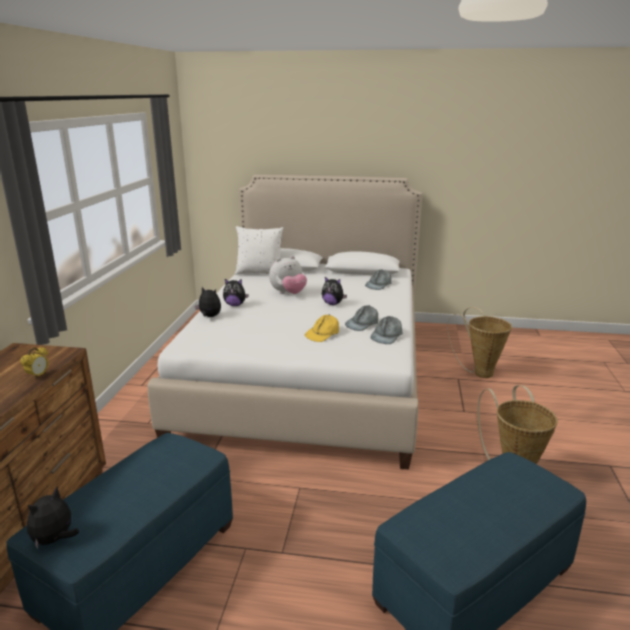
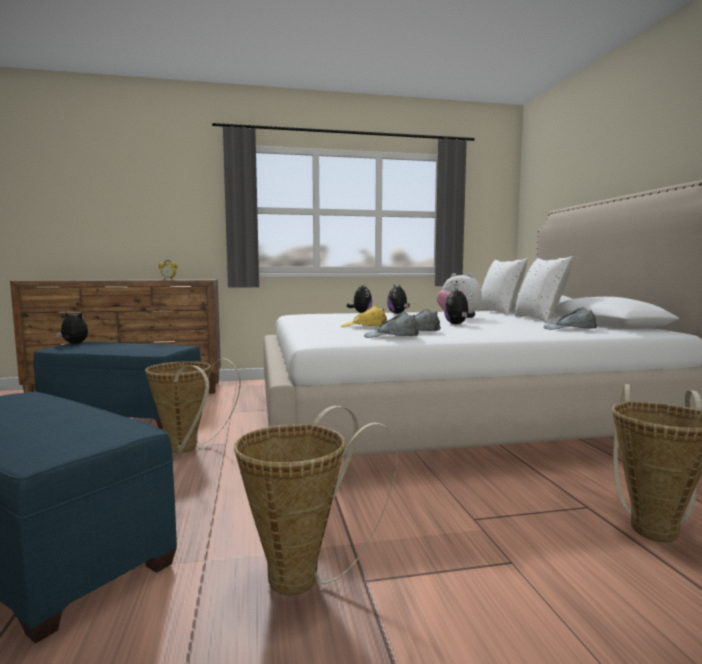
camera: 70 degrees right, 15 degrees down
none -> basket [145,358,241,453]
none -> white pillow [515,256,573,323]

